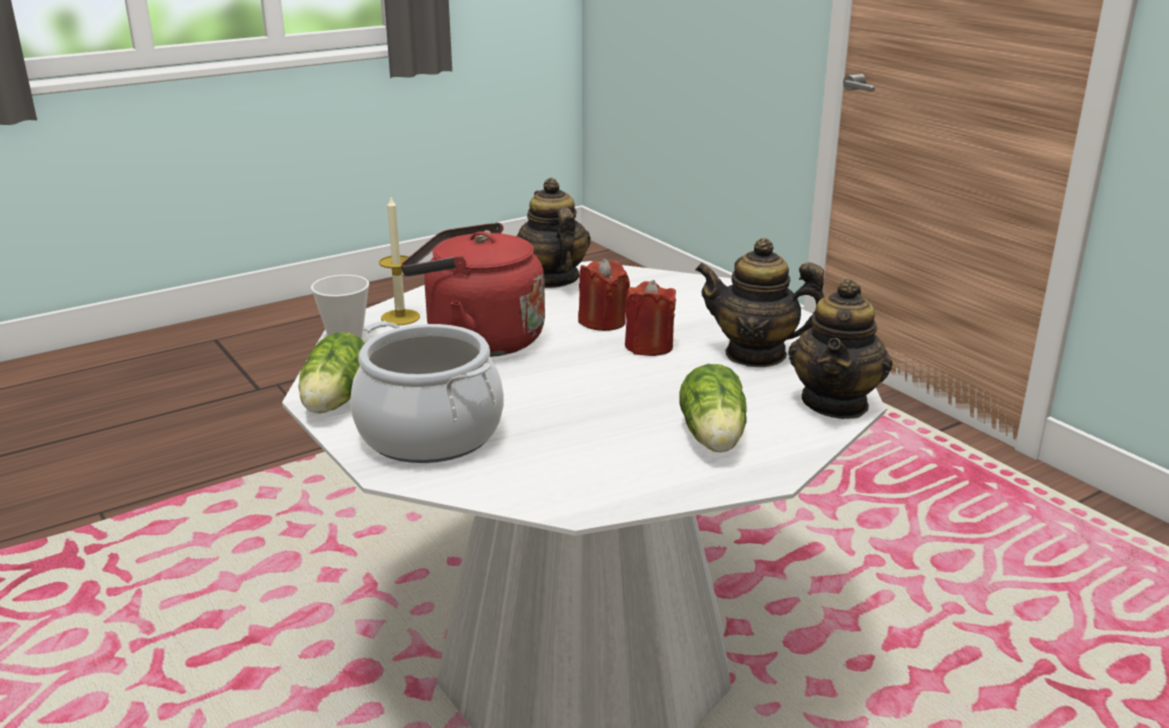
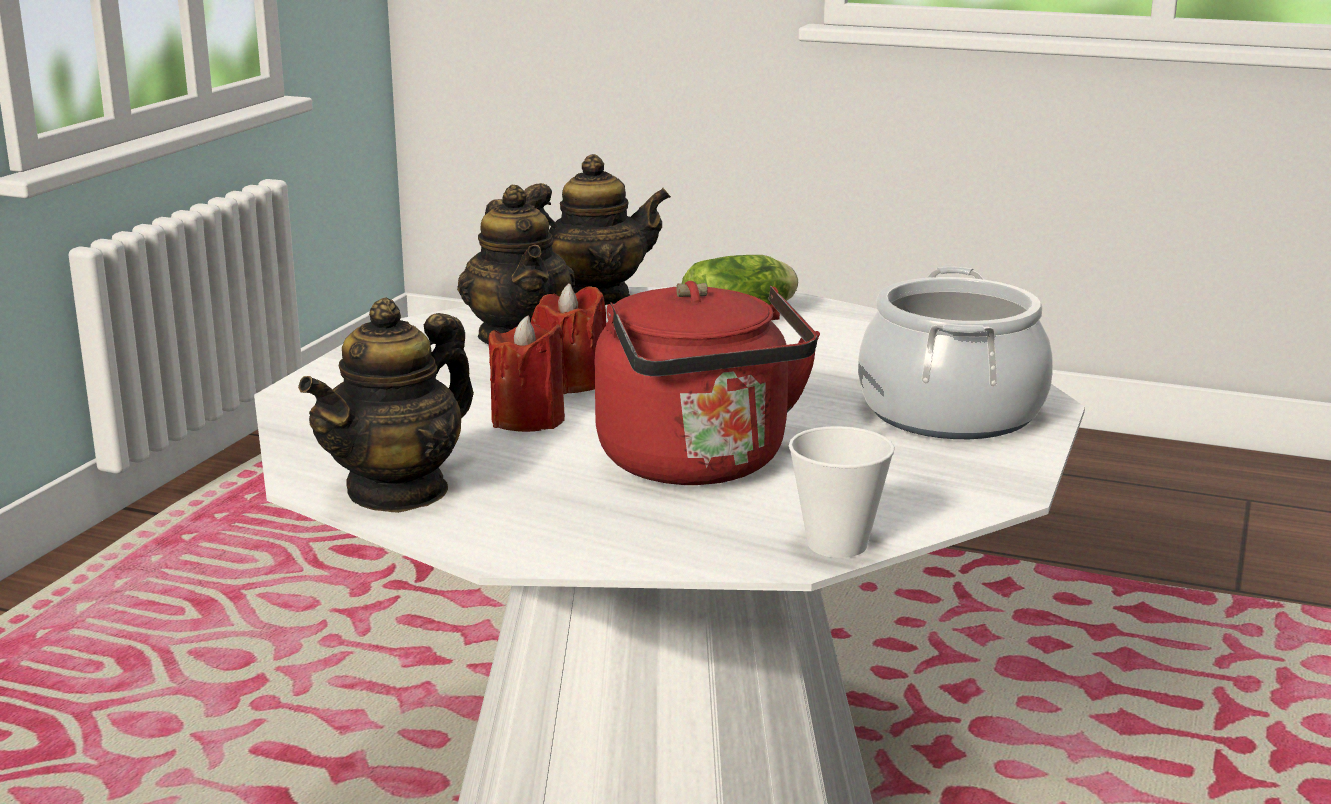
camera: 125 degrees left, 5 degrees down
lettuce [298,332,365,413] -> none
candle [379,197,420,325] -> none

